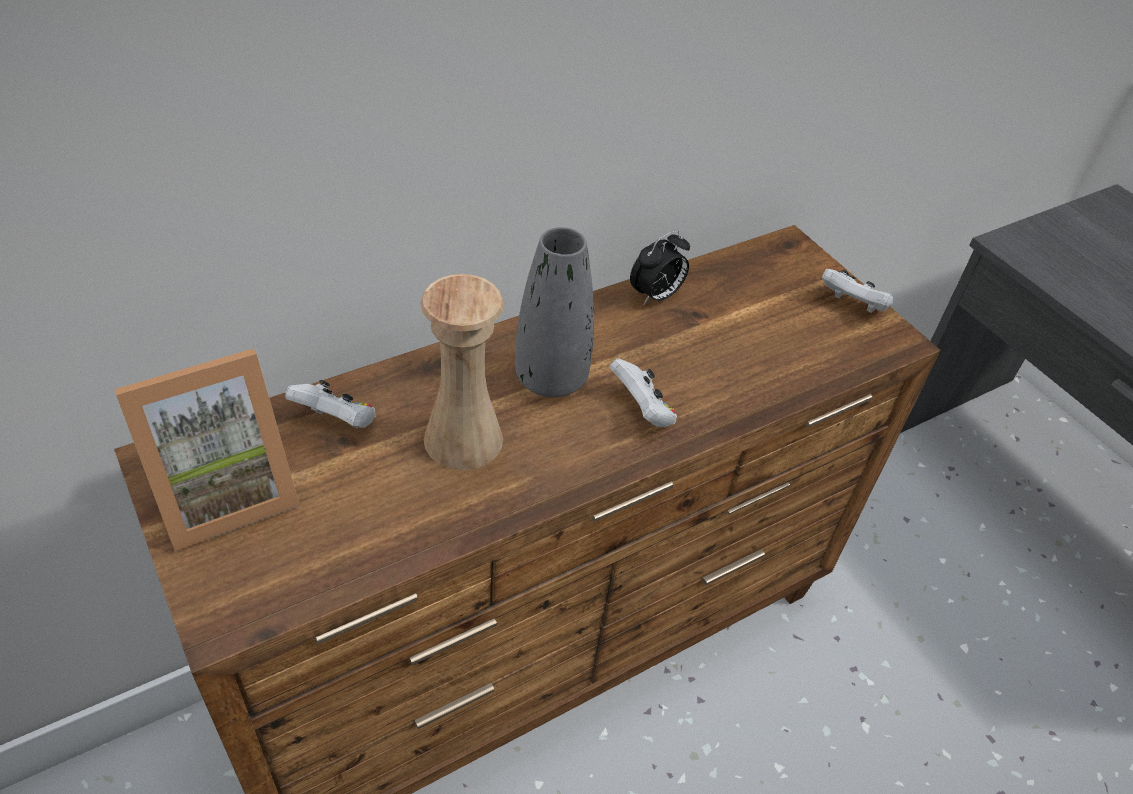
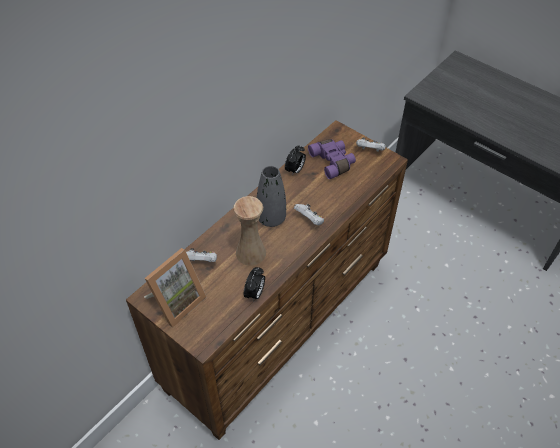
camera: 15 degrees left, 5 degrees up
none -> alarm clock [244,267,265,301]
none -> purple binoculars [308,139,356,179]

